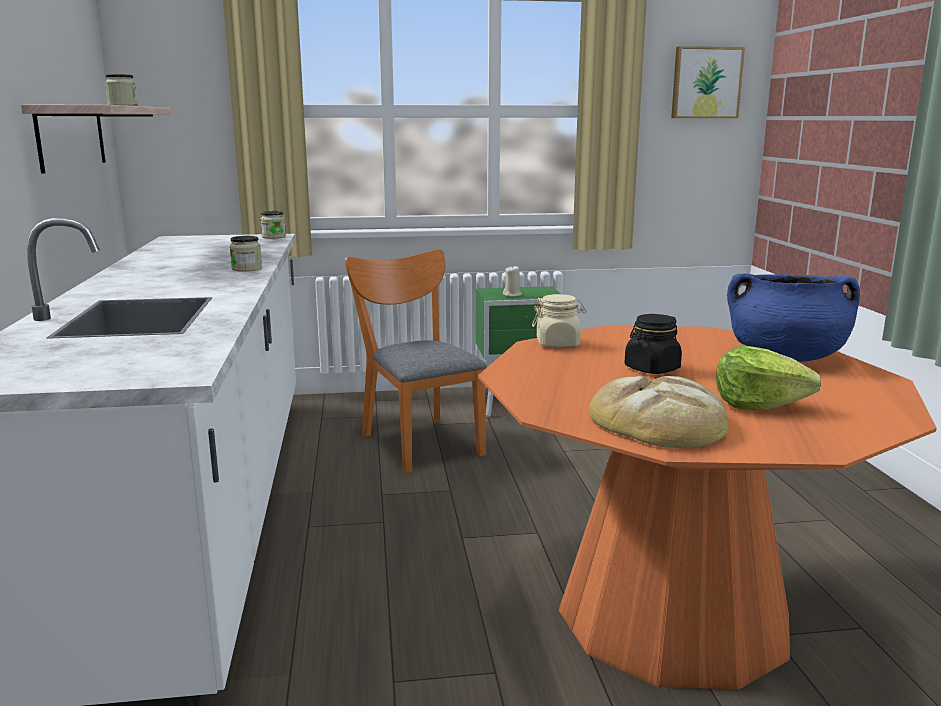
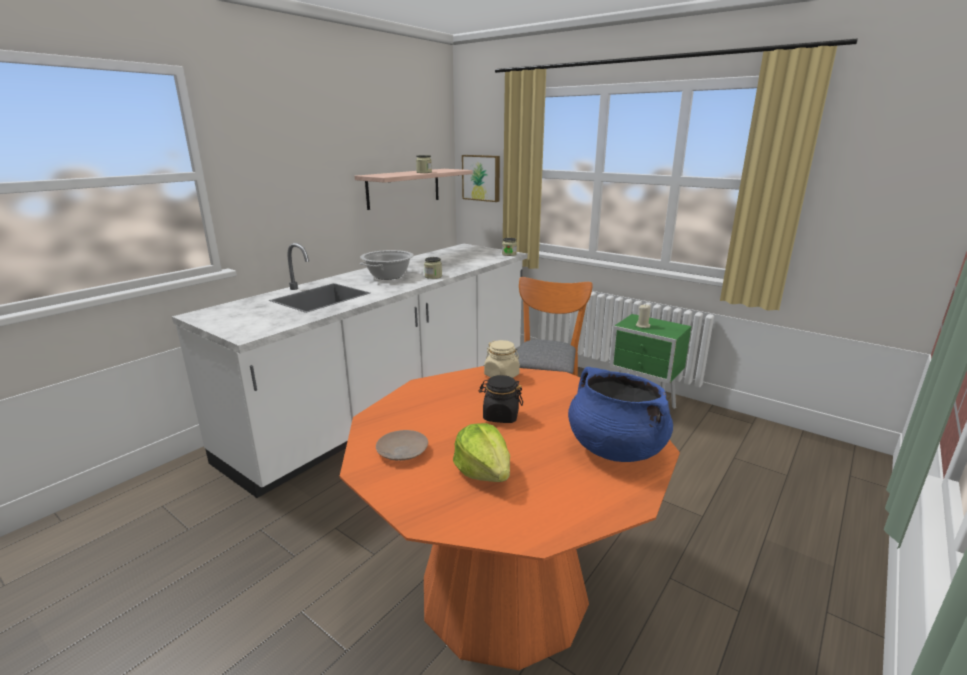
camera: 45 degrees right, 5 degrees up
bread [589,376,729,448] -> beige plate [376,430,428,461]
picture [671,46,745,118] -> picture moved to [462,155,500,202]
none -> cooking pot [359,250,414,280]

